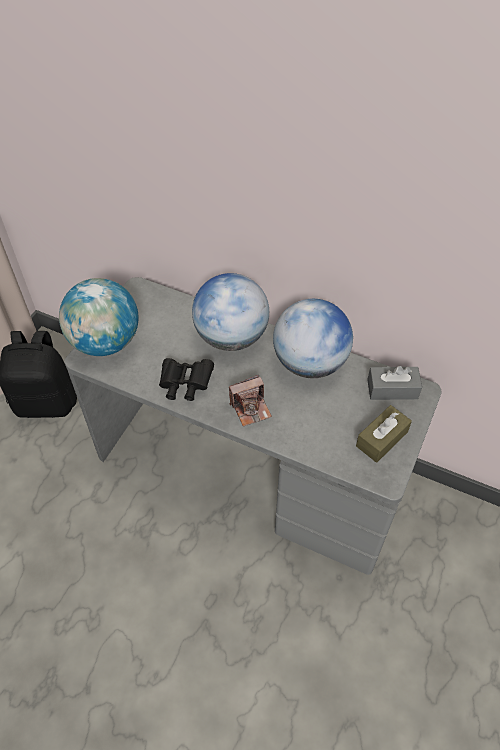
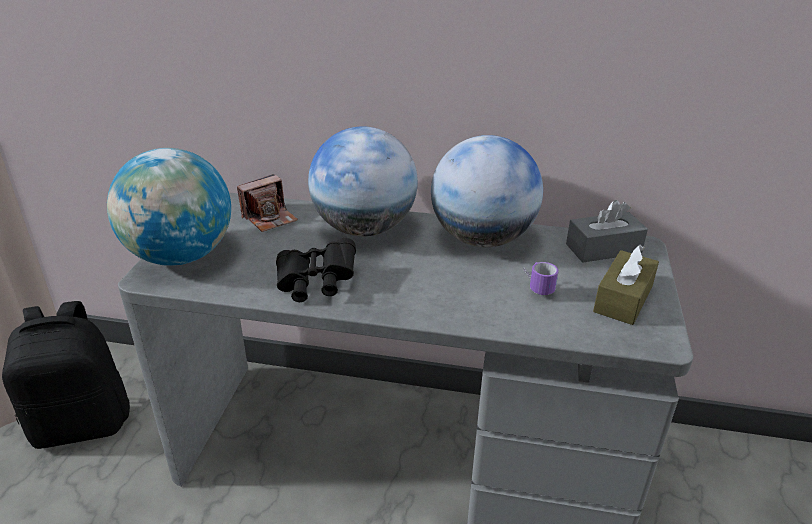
camera: 15 degrees left, 20 degrees down
camera [229,375,272,426] -> camera moved to [237,174,298,232]
none -> mug [523,262,558,295]

